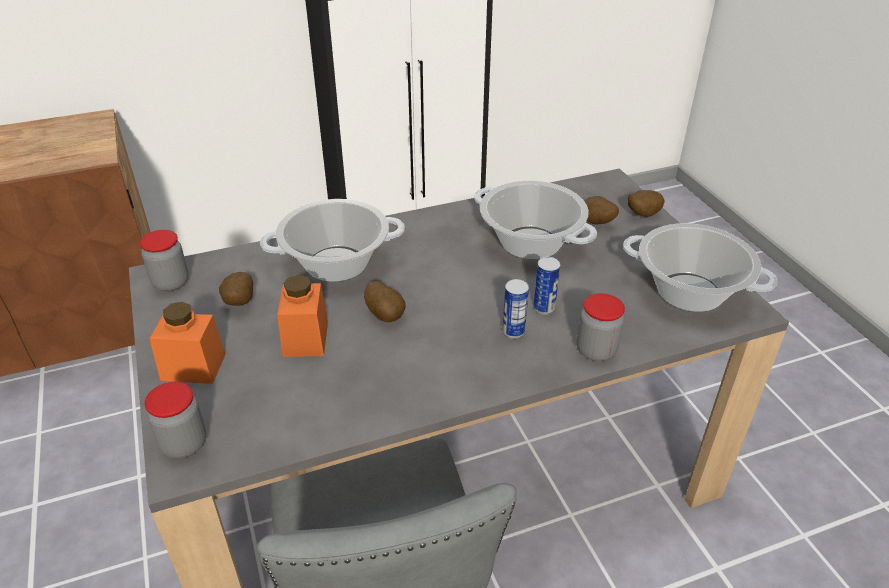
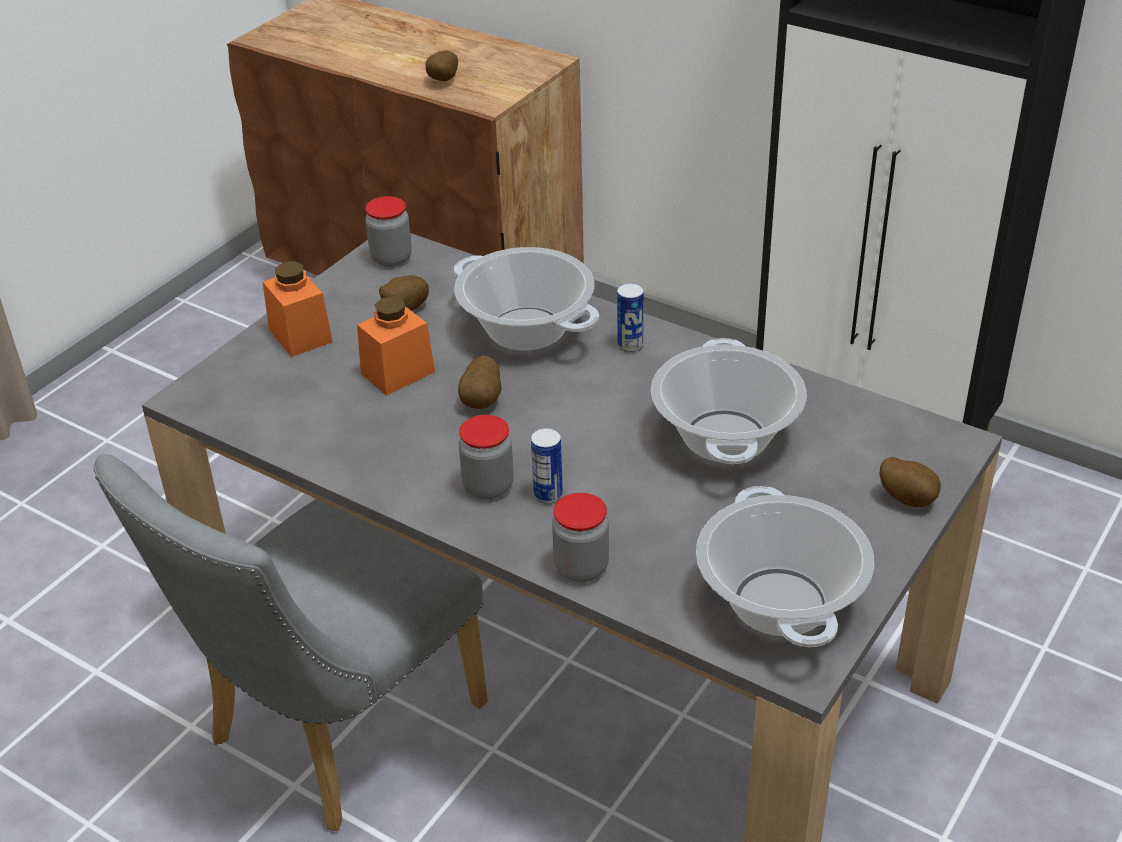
camera: 55 degrees right, 0 degrees up
jar [145,382,206,458] -> jar moved to [459,415,514,499]
can [533,257,560,315] -> can moved to [617,283,644,353]
potato [584,196,619,224] -> potato moved to [426,51,458,81]

